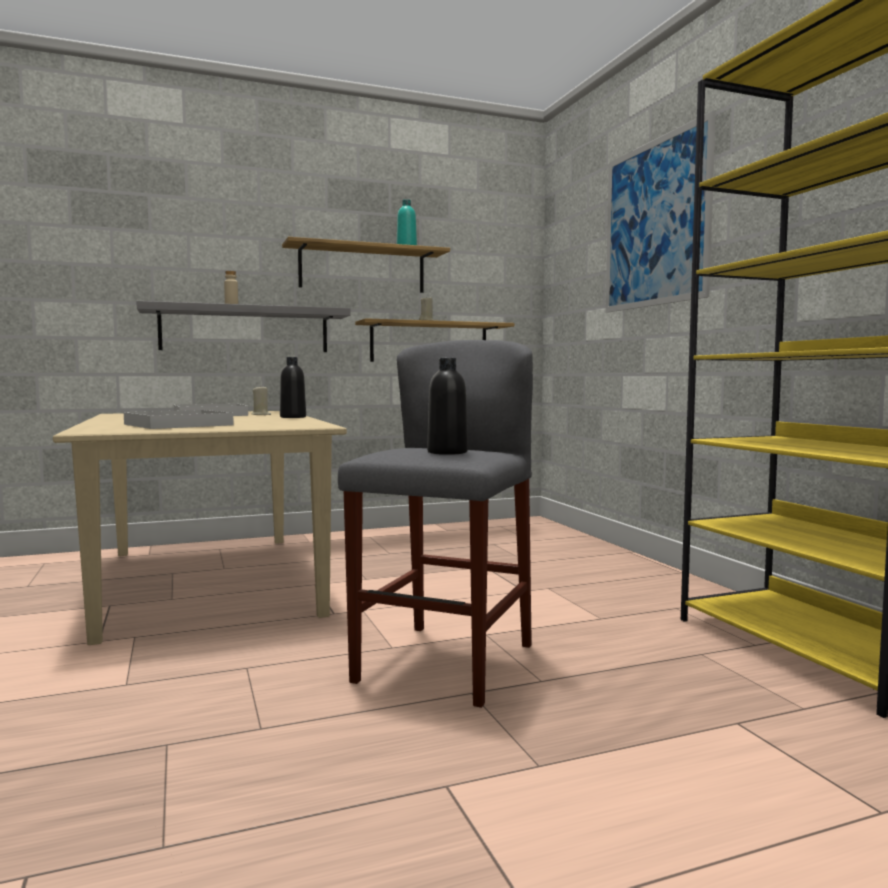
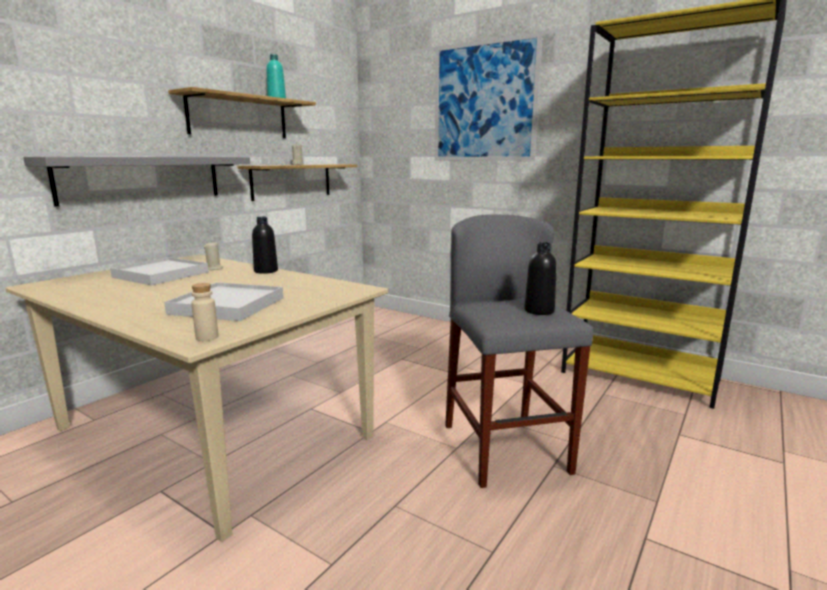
camera: 35 degrees left, 10 degrees up
beige bottle [224,271,238,304] -> beige bottle moved to [191,283,218,341]

